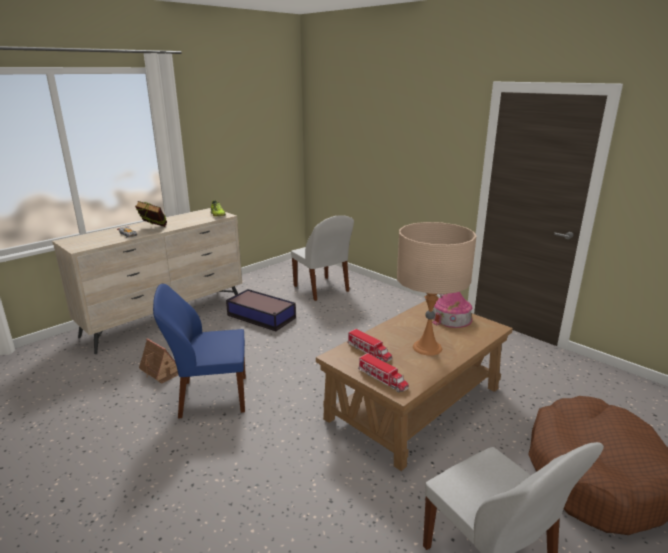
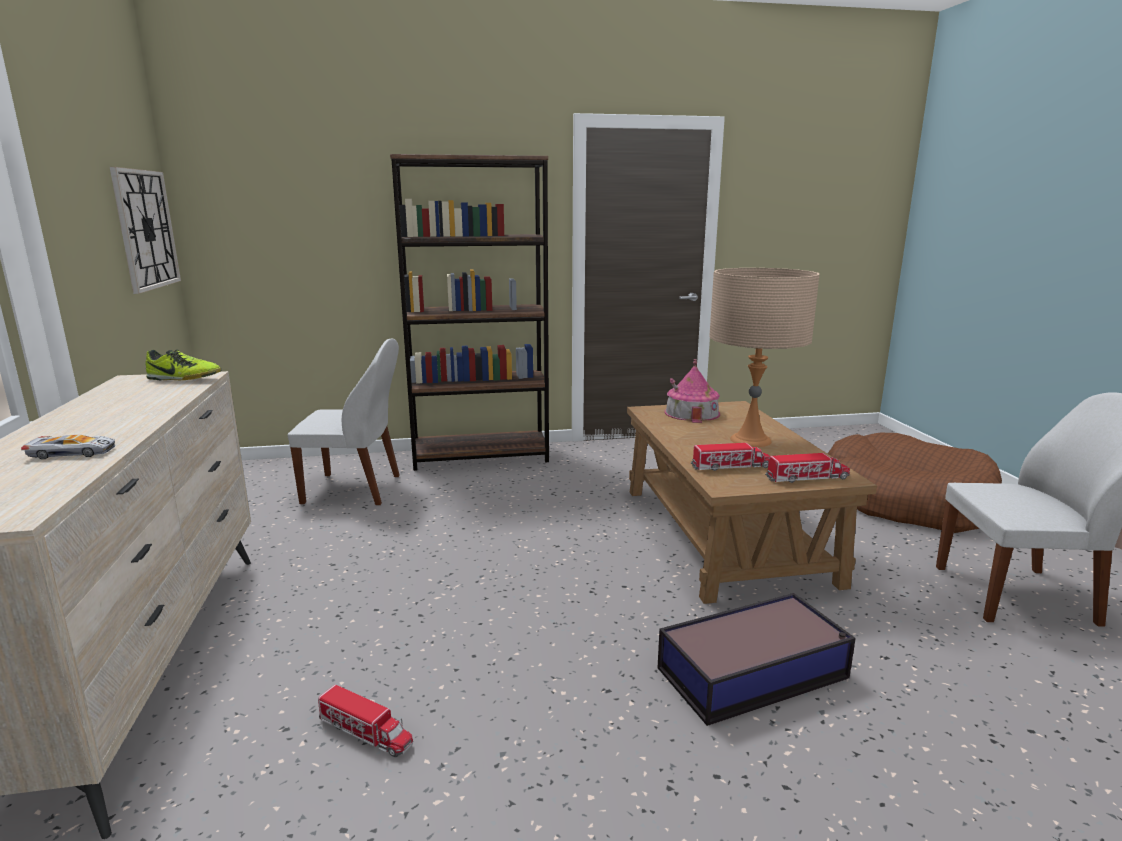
camera: 55 degrees left, 5 degrees down
book [135,201,167,227] -> none
toy house [139,338,178,384] -> toy truck [318,684,413,757]
blue chair [153,284,246,419] -> none
storage box [226,289,296,331] -> storage box moved to [657,593,856,726]
none -> wall clock [110,167,181,294]
none -> brown bookcase [390,154,549,471]

